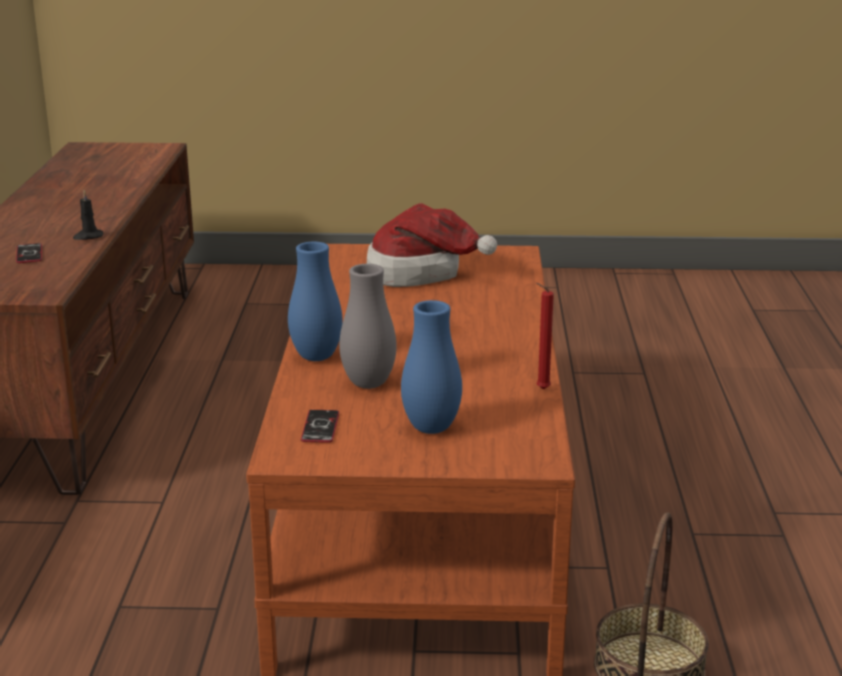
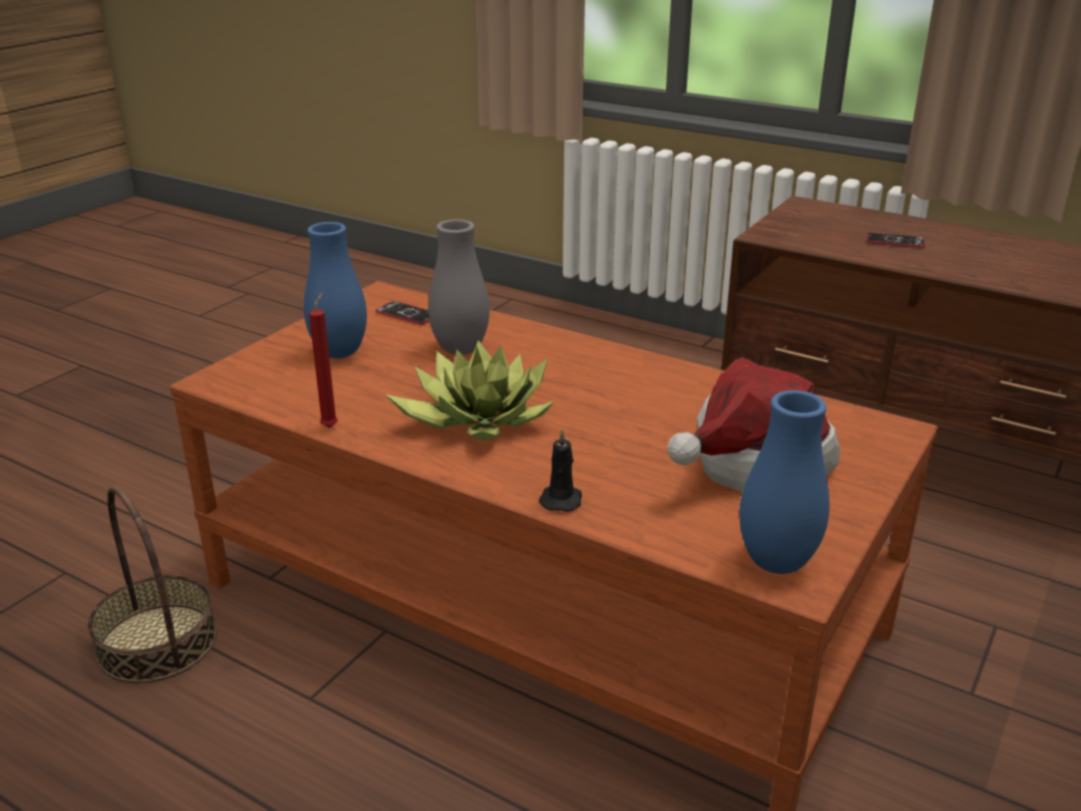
camera: 120 degrees right, 5 degrees up
black candle [73,190,103,240] -> black candle moved to [539,428,582,512]
blue vase [288,242,343,361] -> blue vase moved to [739,390,830,574]
none -> potted plant [385,340,555,440]

